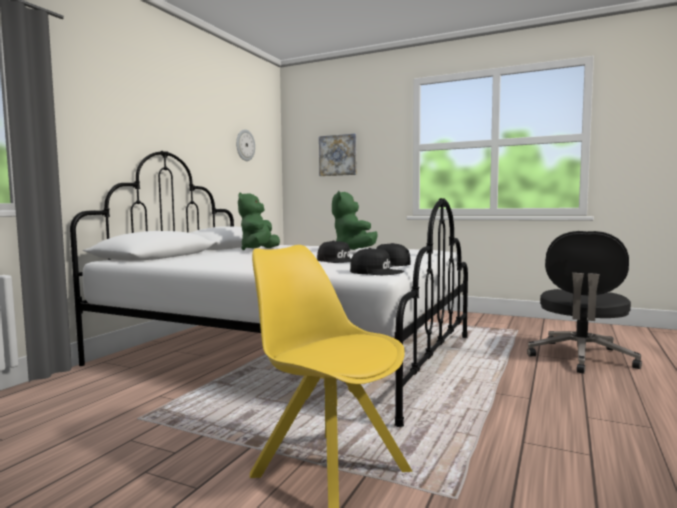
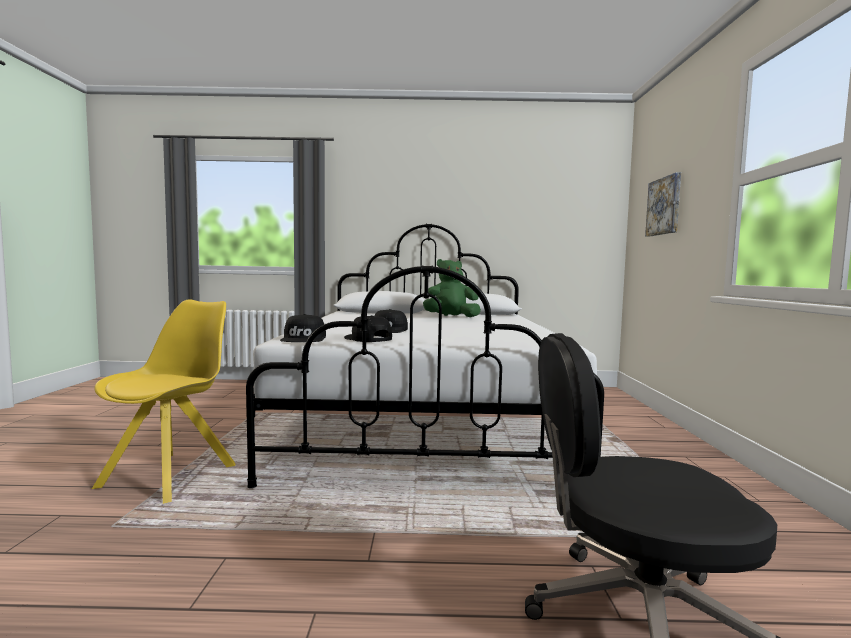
camera: 65 degrees right, 0 degrees up
wall clock [236,129,255,161] -> none
green plush toy [332,190,378,250] -> none

